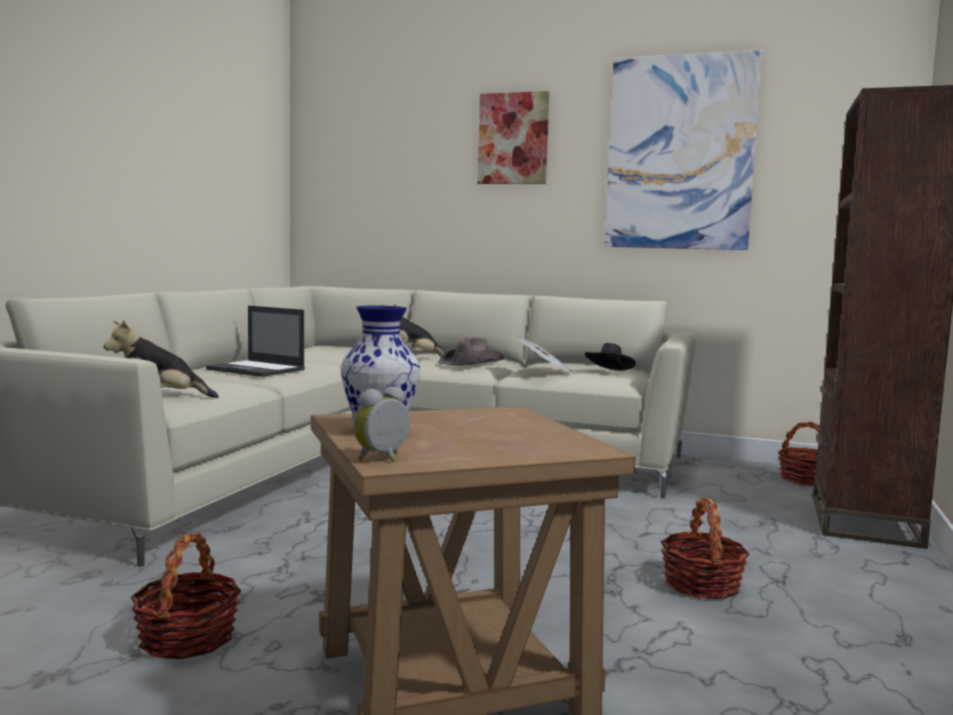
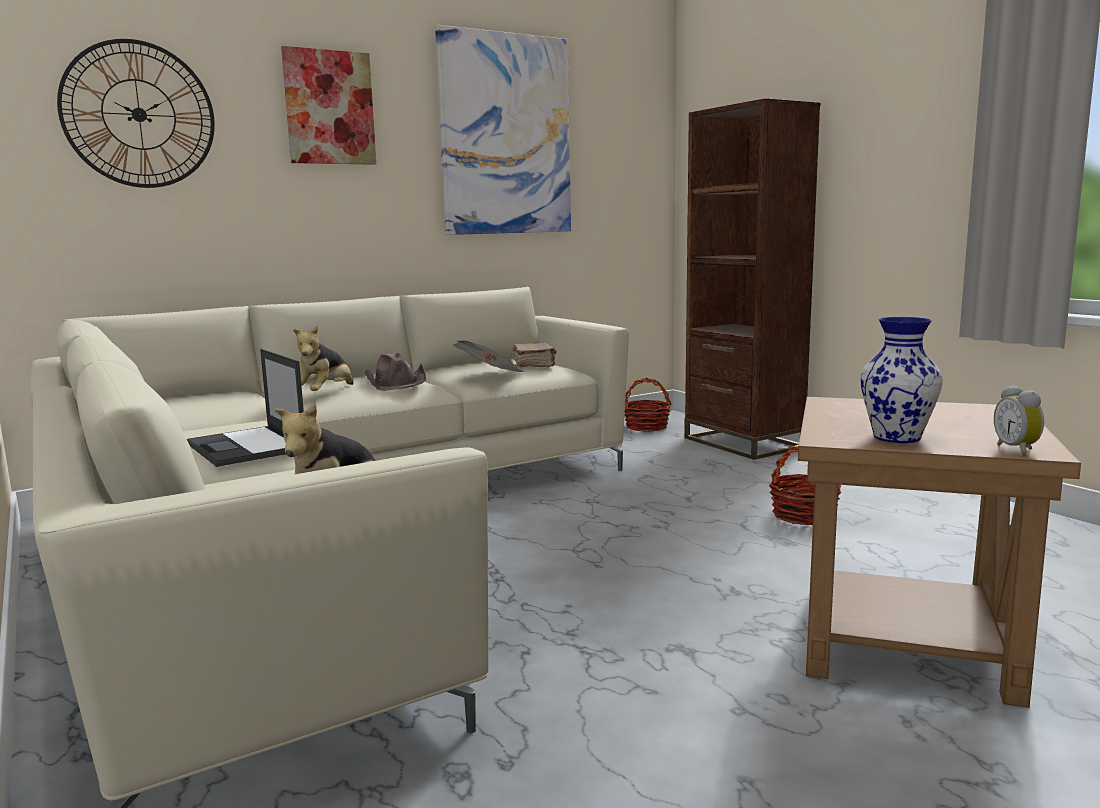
camera: 50 degrees left, 5 degrees up
basket [131,532,241,659] -> none
laptop [206,306,305,377] -> laptop turned 75 degrees clockwise [187,349,304,467]
black hat [584,343,636,371] -> brown book [512,343,557,367]
none -> wall clock [57,39,215,188]

